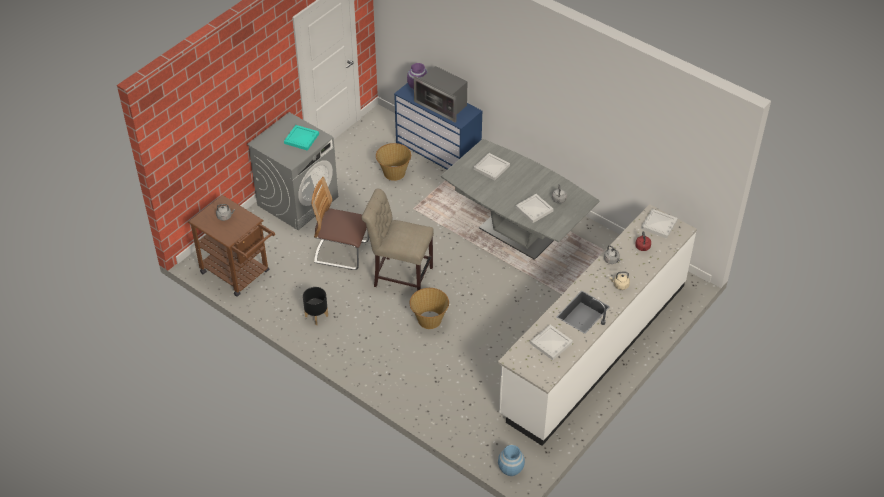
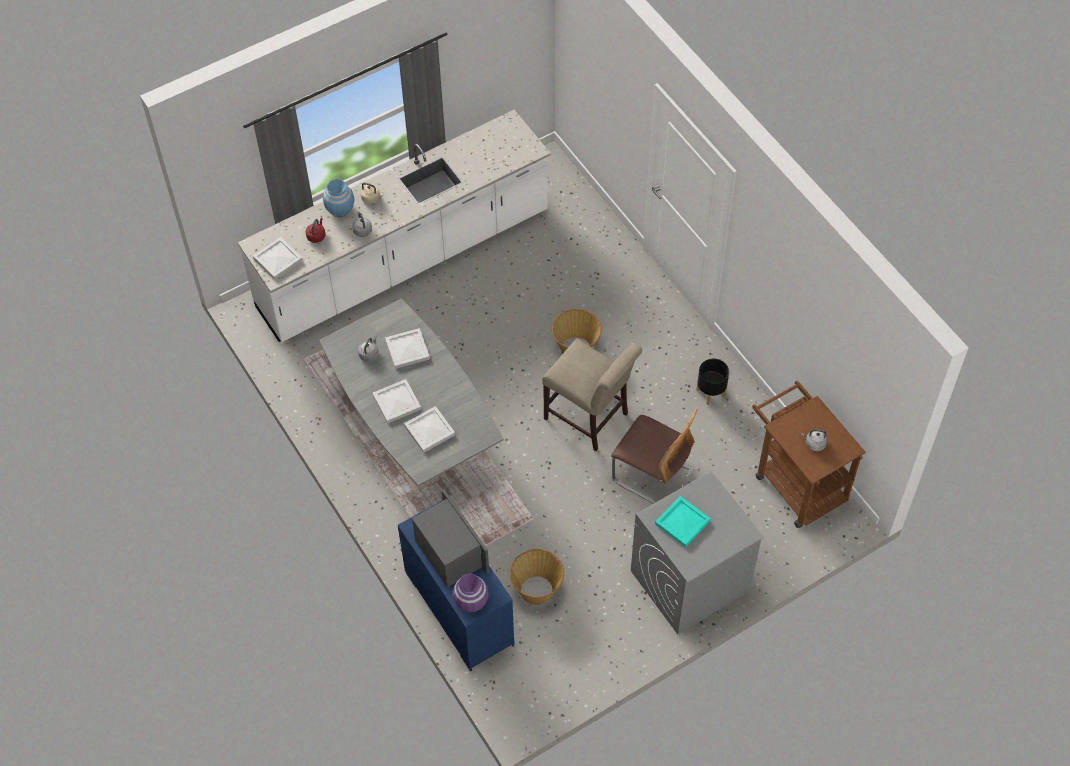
camera: 160 degrees left, 10 degrees up
blue vase [498,445,525,476] -> blue vase moved to [323,179,354,217]
white tray [530,325,573,360] -> white tray moved to [373,379,421,424]

